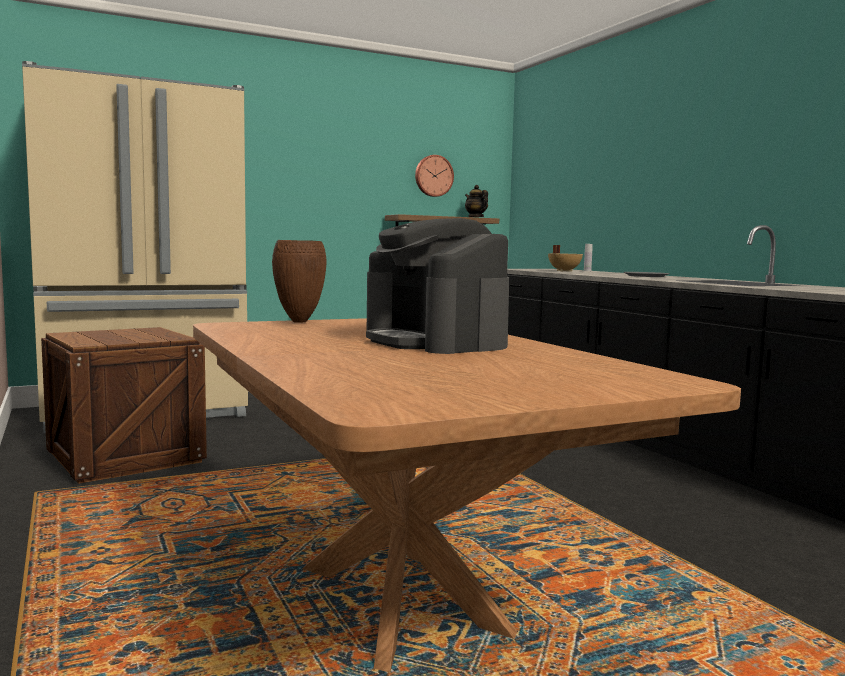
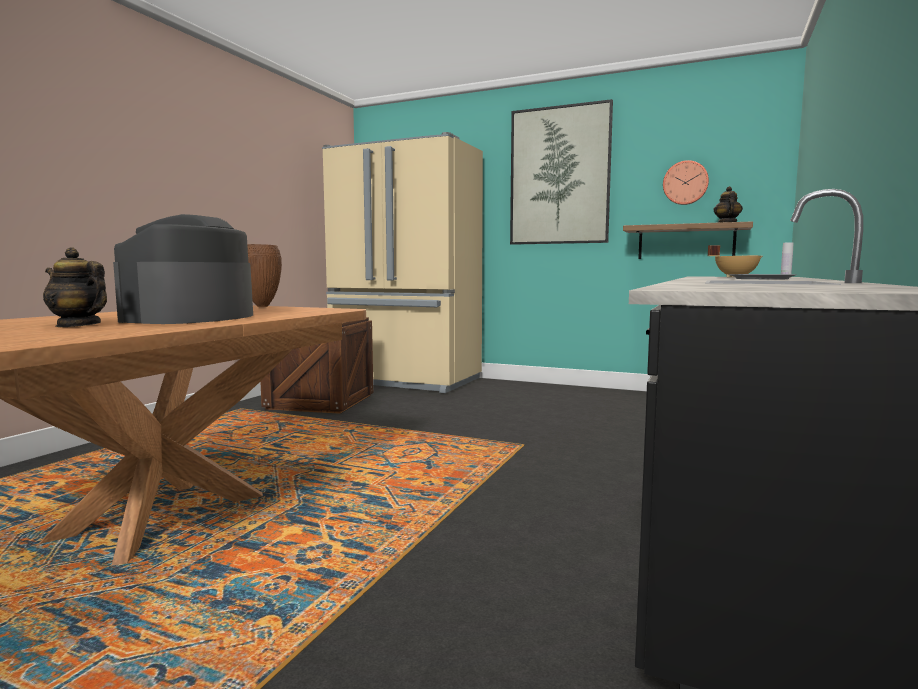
camera: 50 degrees right, 0 degrees up
none -> teapot [43,248,107,327]
none -> picture [510,99,613,245]

